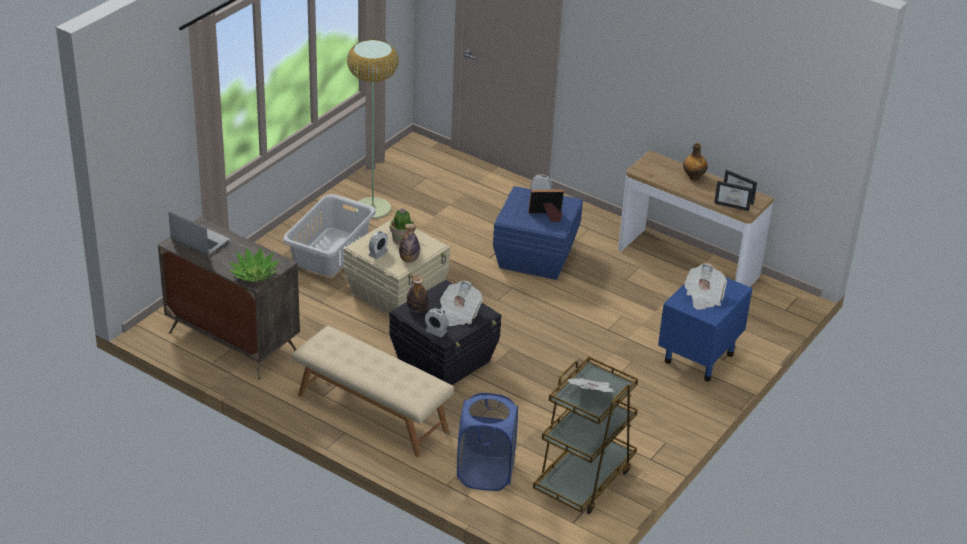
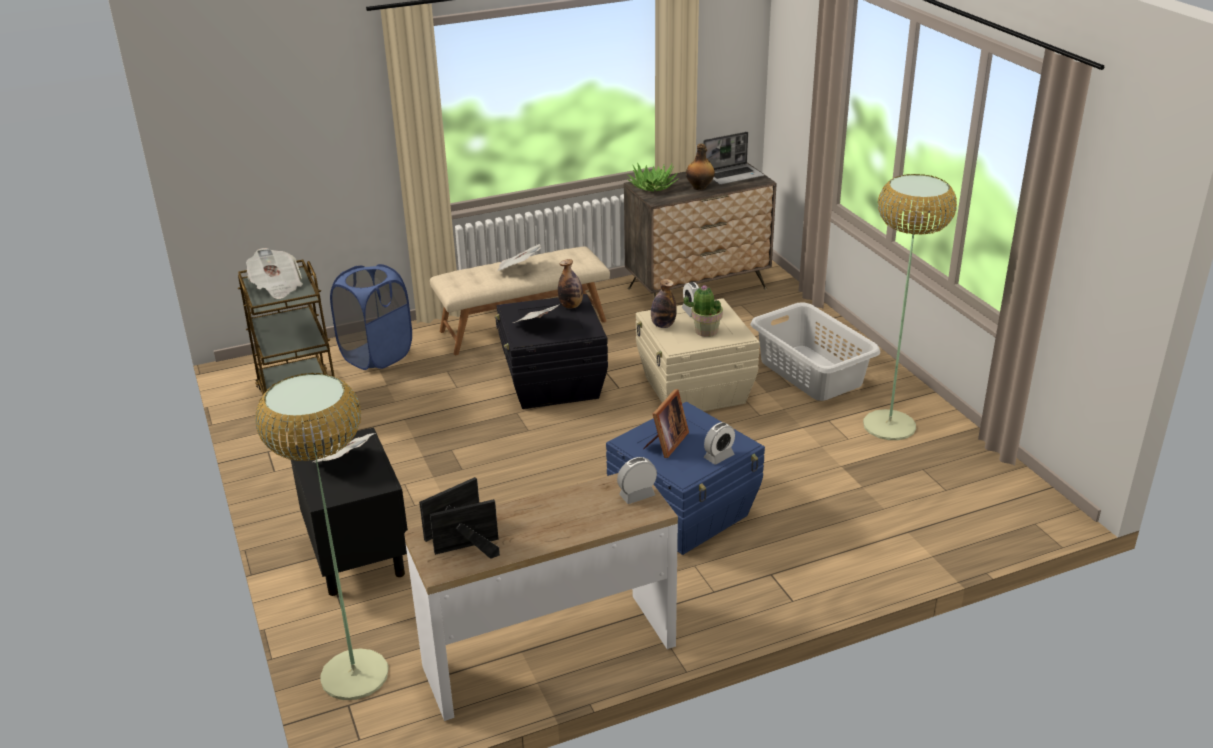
camera: 125 degrees right, 5 degrees down
alarm clock [425,308,449,337] -> alarm clock moved to [617,457,657,504]
blue nightstand [658,277,752,381] -> black nightstand [288,427,408,596]
bottle [683,143,707,180] -> bottle moved to [686,144,715,190]
none -> floor lamp [255,373,389,700]
none -> newspaper [496,244,541,272]

